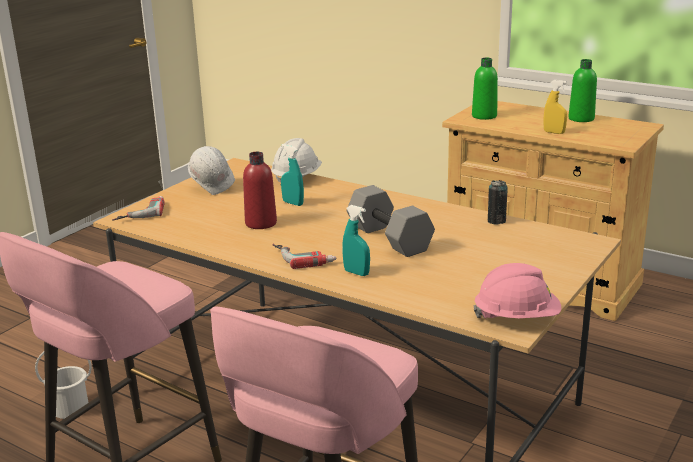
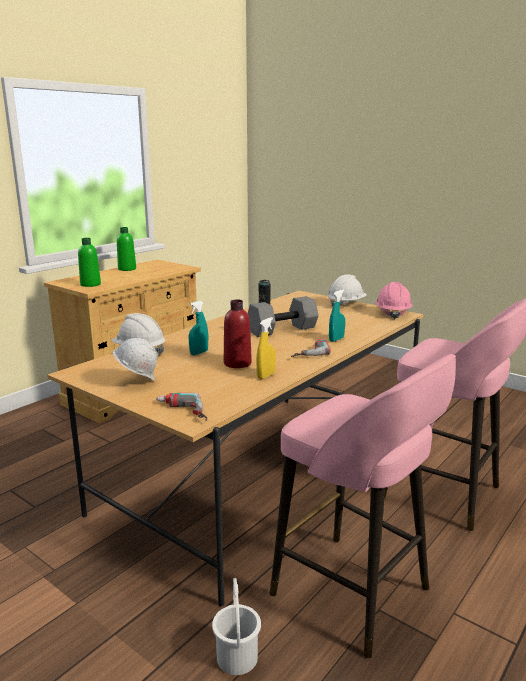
camera: 85 degrees left, 5 degrees down
yellow spray bottle [544,80,567,134] -> yellow spray bottle moved to [256,317,276,379]
none -> white hard hat [328,275,367,306]

